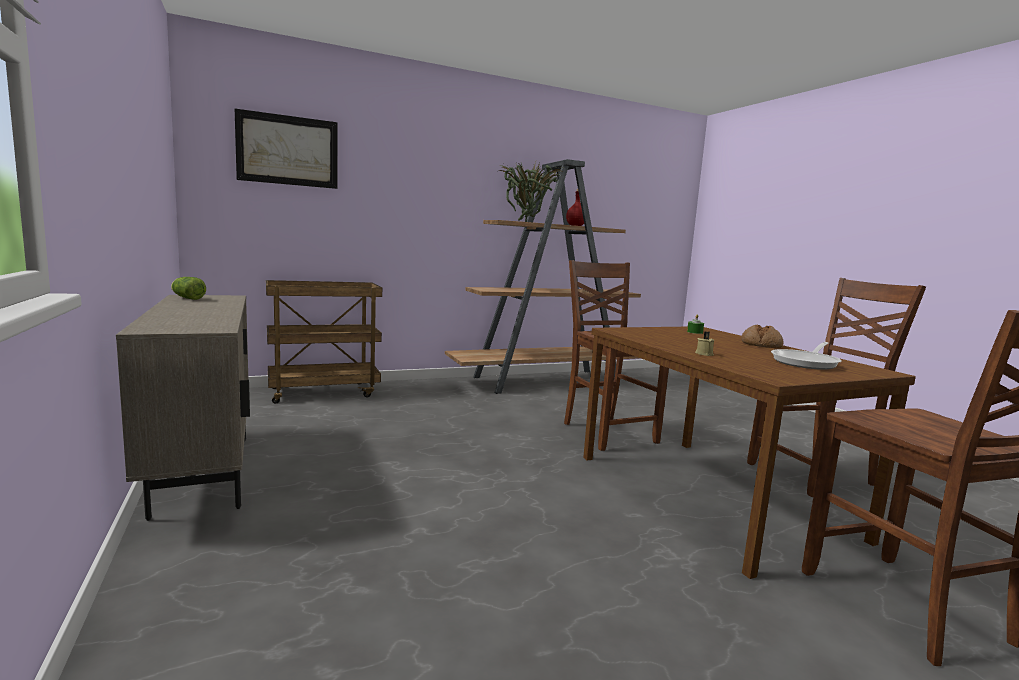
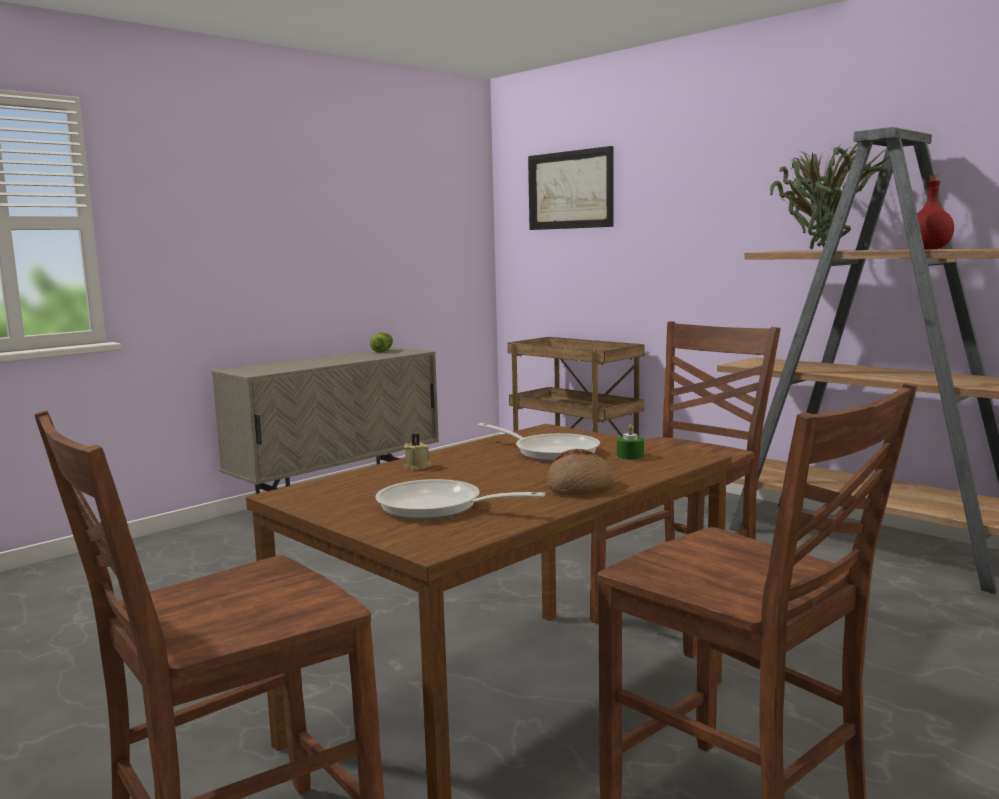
camera: 70 degrees right, 0 degrees up
none -> frying pan [478,423,600,462]

